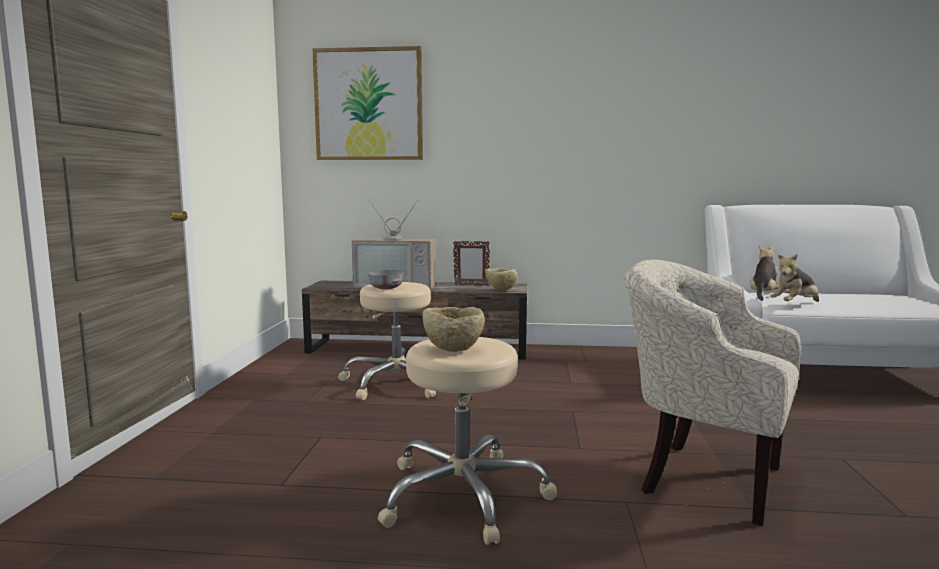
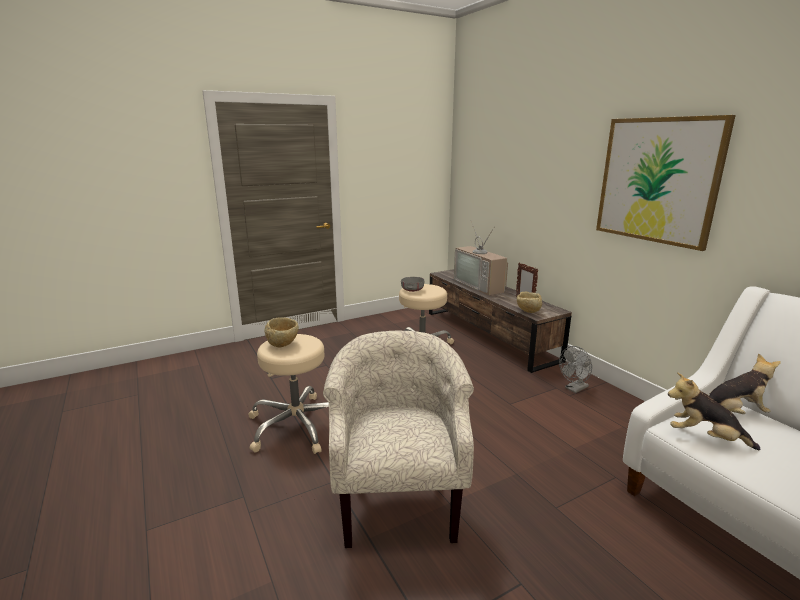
camera: 55 degrees right, 10 degrees up
picture [312,46,423,160] -> picture moved to [596,115,736,251]
none -> grey fan [559,346,592,393]

